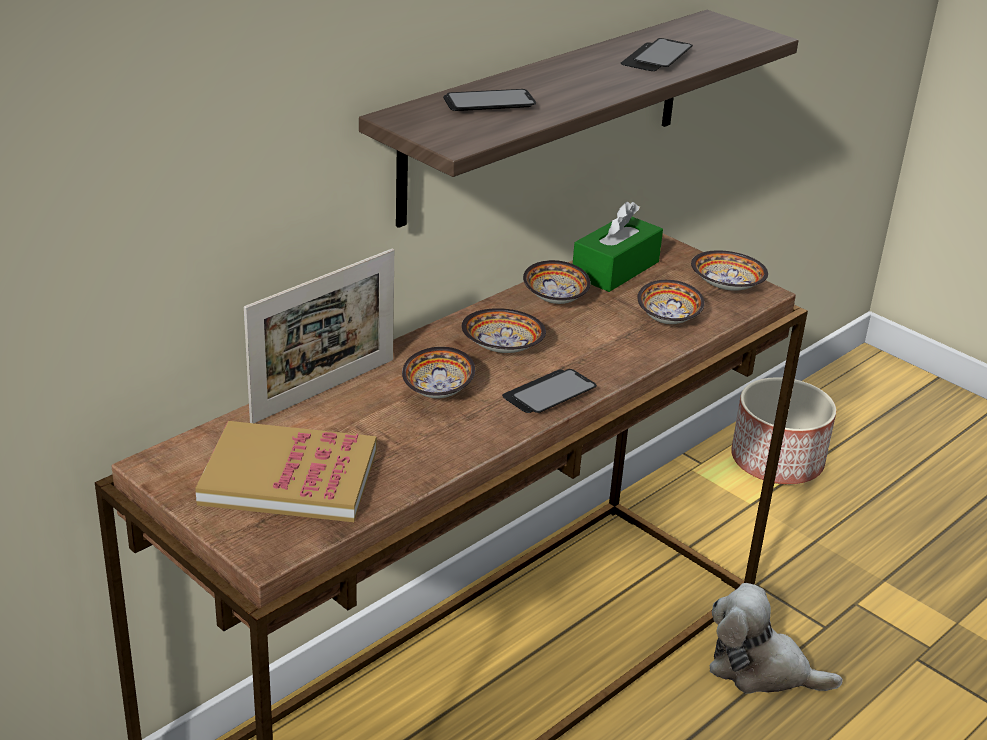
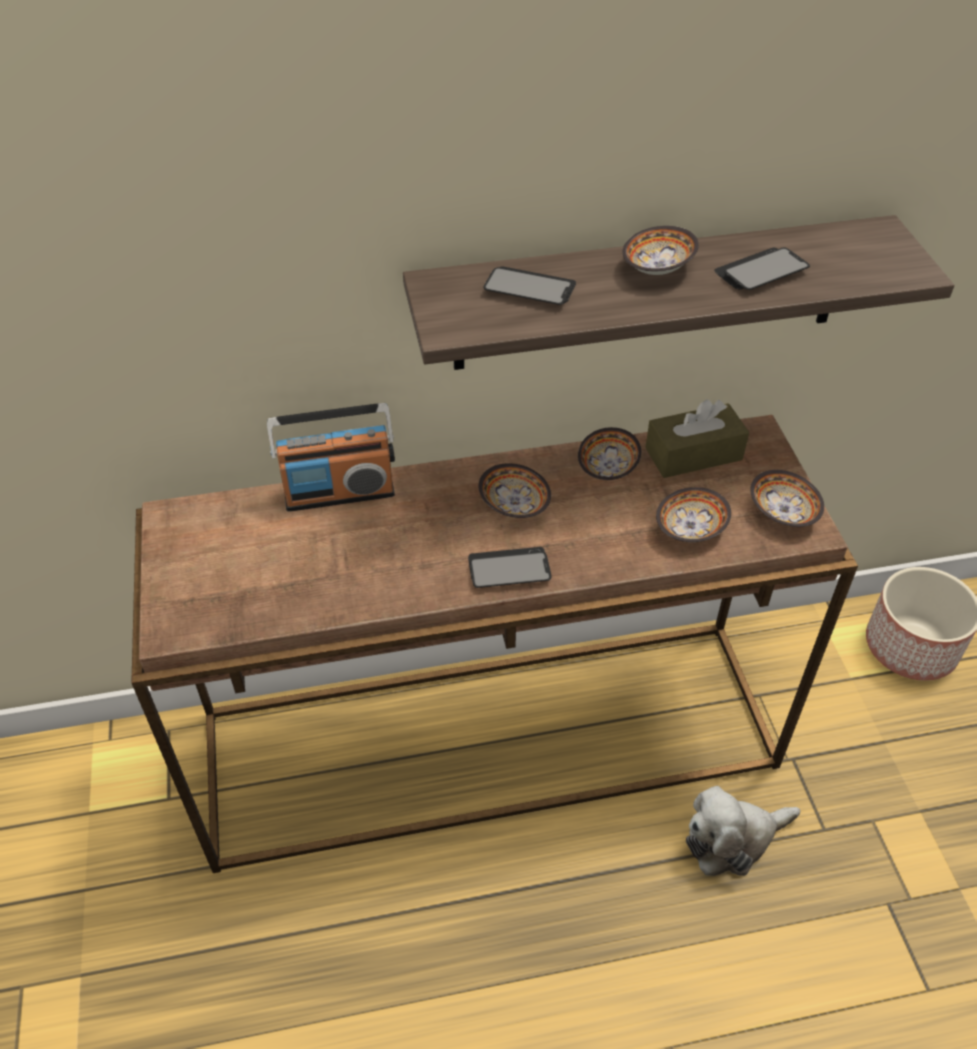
camera: 35 degrees right, 15 degrees up
book [195,421,377,522] -> none
picture frame [244,248,394,423] -> radio [267,403,395,511]
bowl [402,347,475,398] -> bowl moved to [623,226,699,275]
green tissue box [573,202,663,292] -> brown tissue box [645,399,749,478]
plush toy [710,583,843,694] -> plush toy turned 75 degrees counterclockwise [686,786,800,876]

